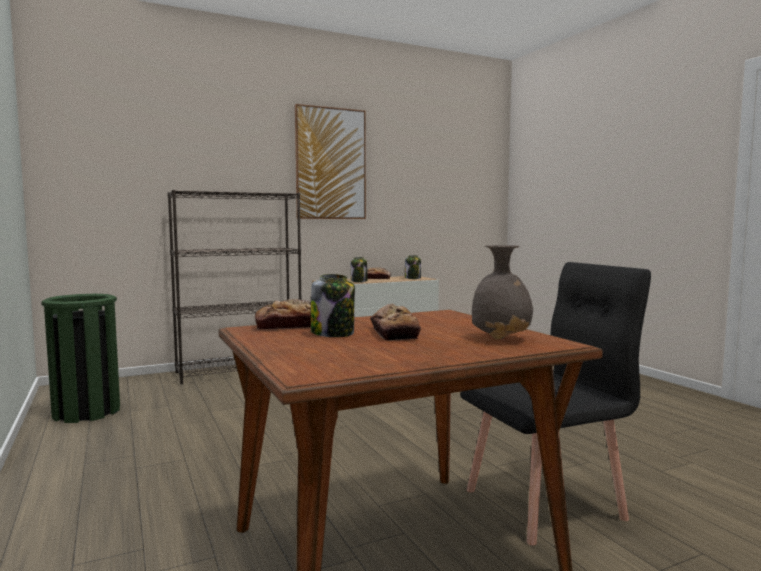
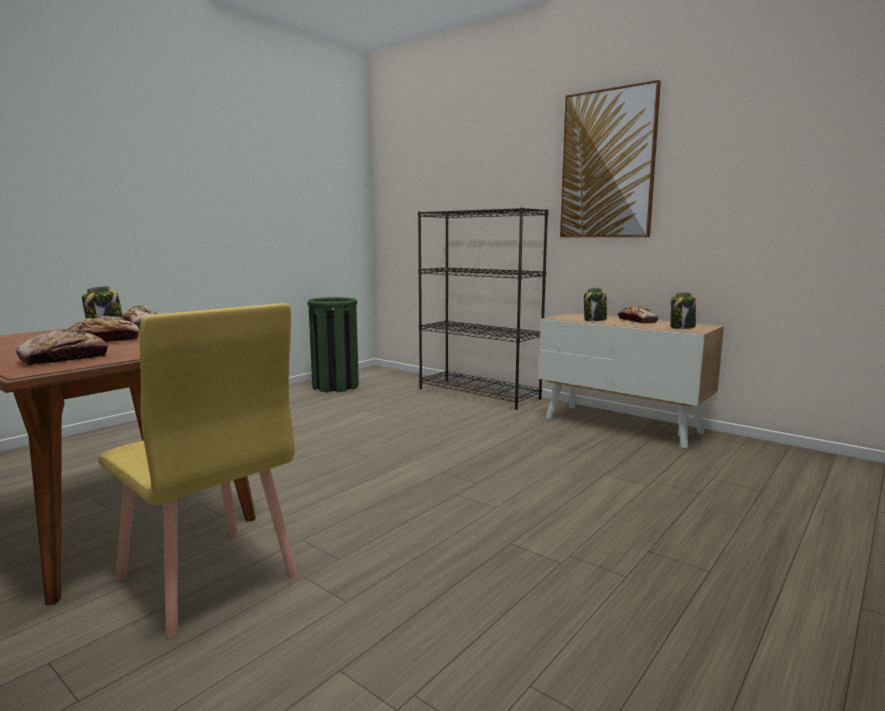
camera: 65 degrees right, 5 degrees up
black chair [460,262,651,546] -> yellow chair [98,303,298,638]
grey vase [472,245,533,339] -> bread [16,329,108,365]

